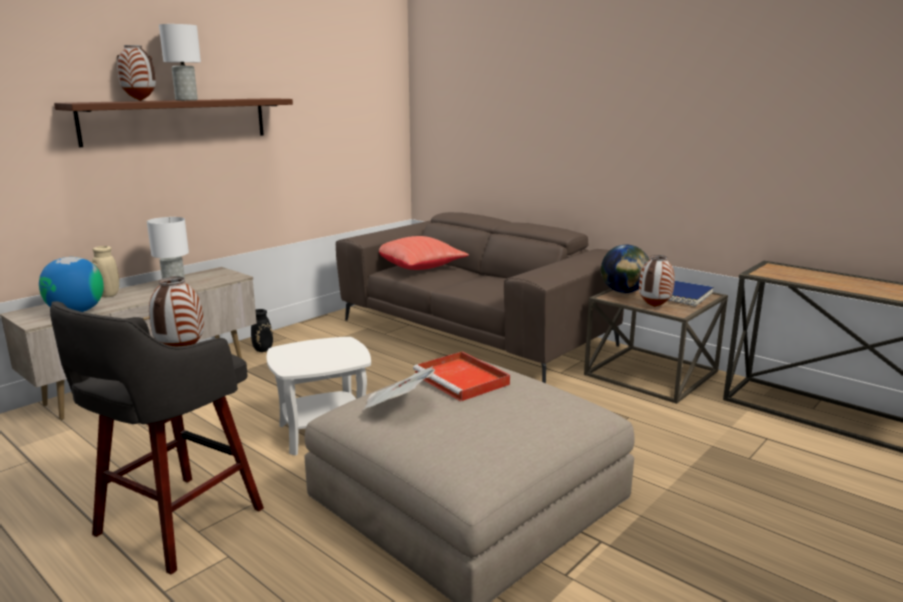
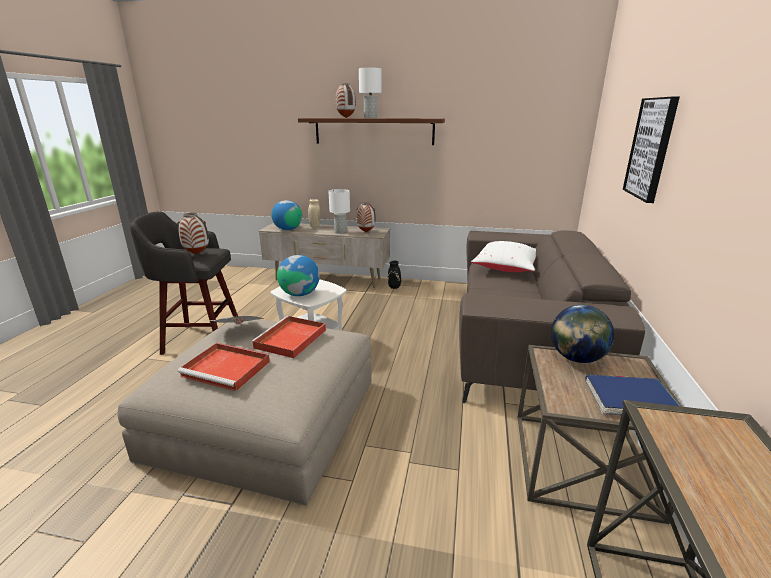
camera: 60 degrees right, 5 degrees up
red pillow [379,236,469,270] -> white pillow [471,241,536,272]
vase [639,255,675,307] -> vase moved to [356,202,376,232]
none -> red tray [178,343,270,391]
none -> globe [277,255,320,296]
none -> picture [623,97,680,203]

